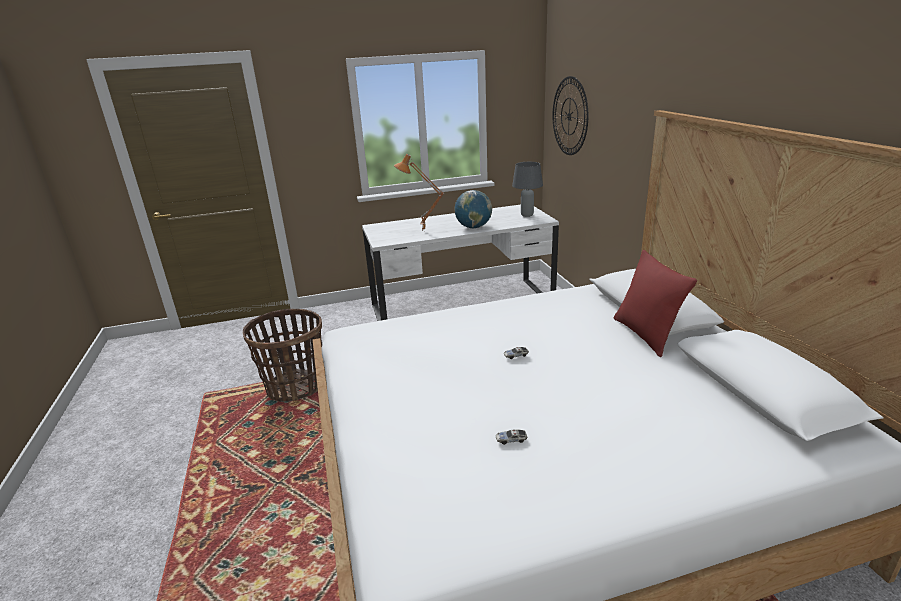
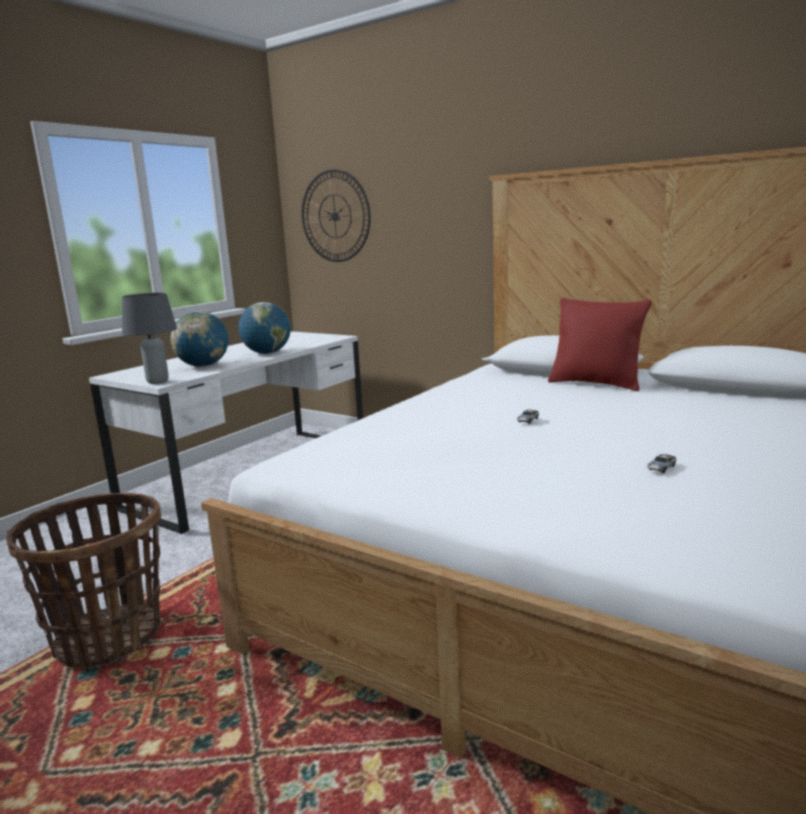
camera: 40 degrees left, 10 degrees down
orange table lamp [394,154,444,230] -> globe [171,311,228,367]
grey table lamp [512,162,543,217] -> grey table lamp moved to [122,292,177,384]

